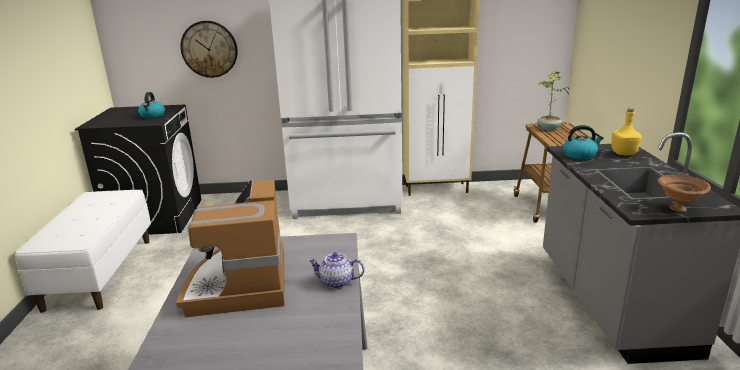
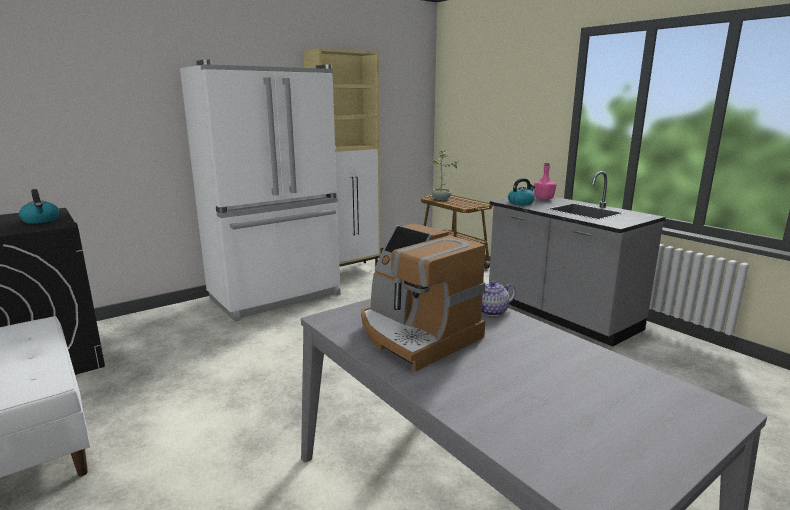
camera: 35 degrees left, 5 degrees down
wall clock [180,21,238,78] -> none
yellow bottle [612,108,642,155] -> pink bottle [534,163,557,200]
brown bowl [658,175,711,212] -> none

